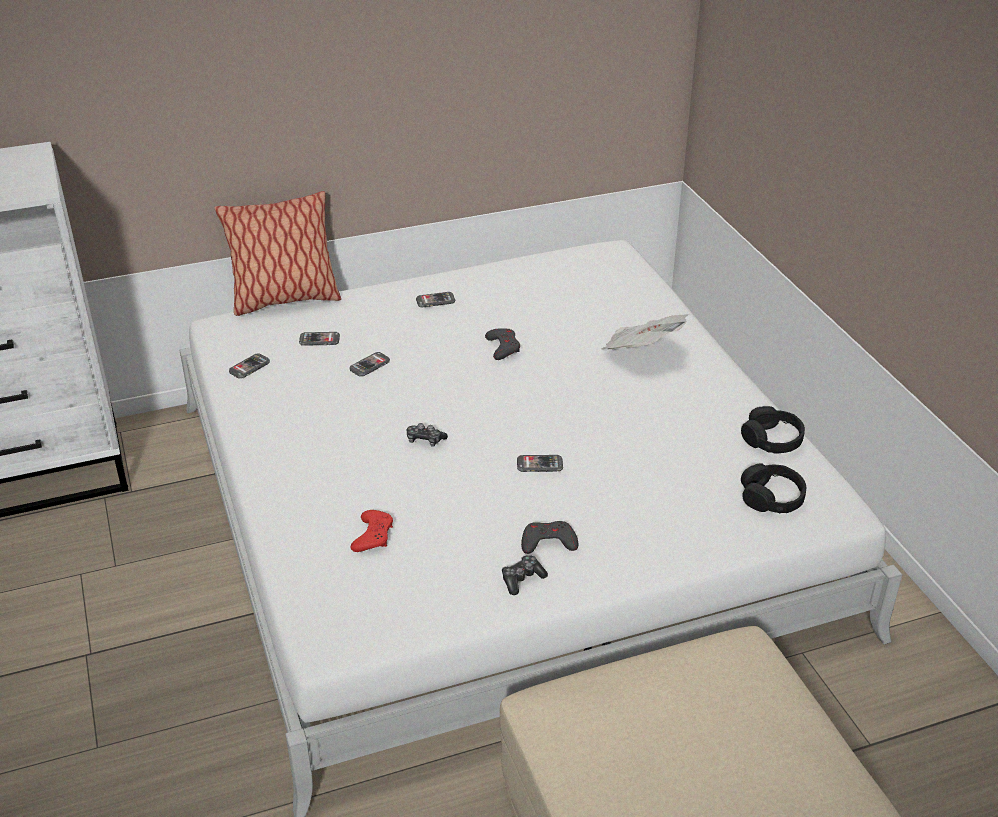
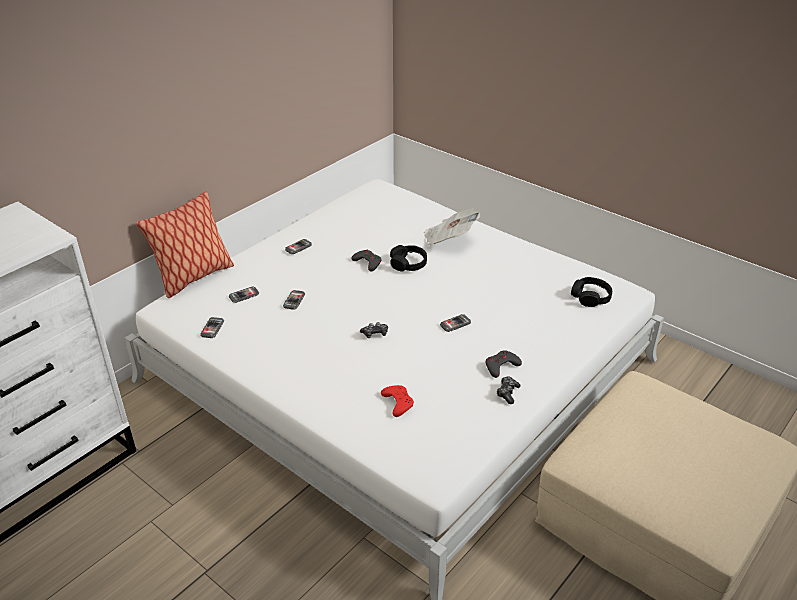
camera: 30 degrees left, 0 degrees up
black headphones [741,406,805,453] -> black headphones moved to [390,245,427,272]

